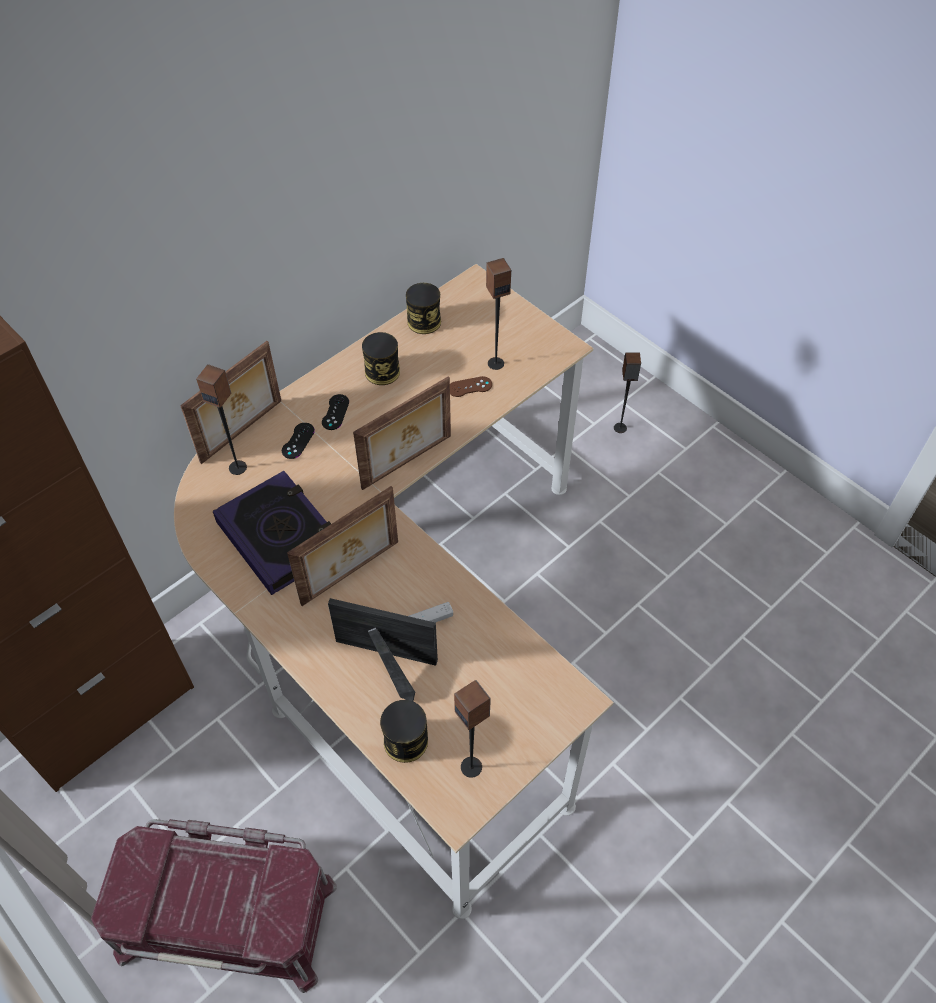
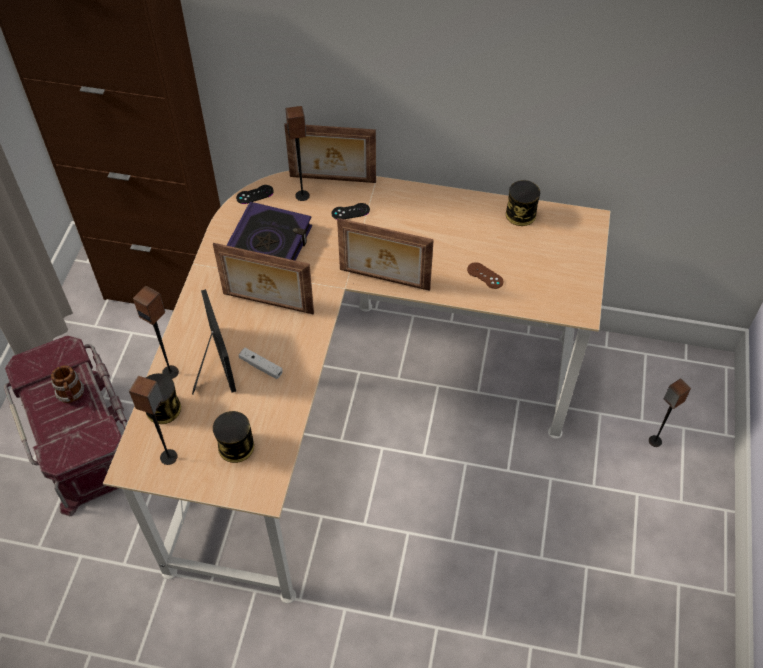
camera: 55 degrees right, 0 degrees up
black game controller [322,394,349,430] -> black game controller moved to [236,185,274,204]
can [362,332,400,385] -> can moved to [213,411,254,463]
speaker [486,258,511,370] -> speaker moved to [133,286,179,379]
none -> mug [51,365,84,403]

